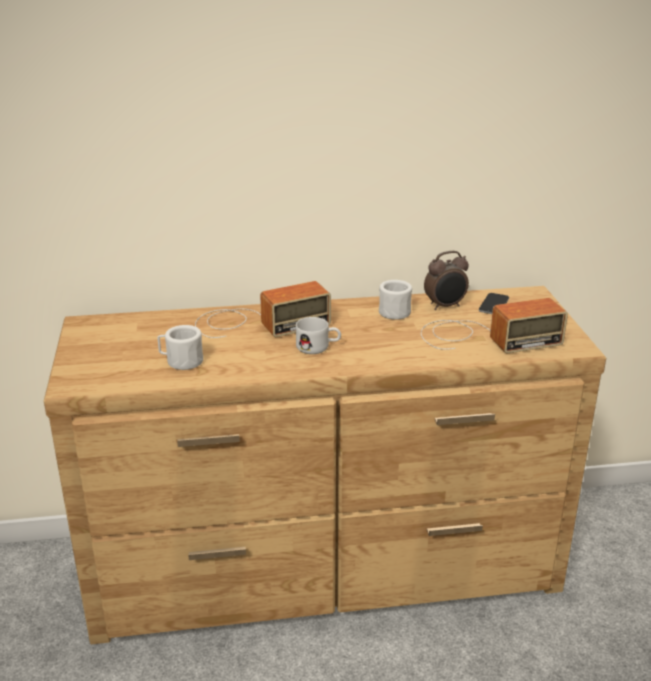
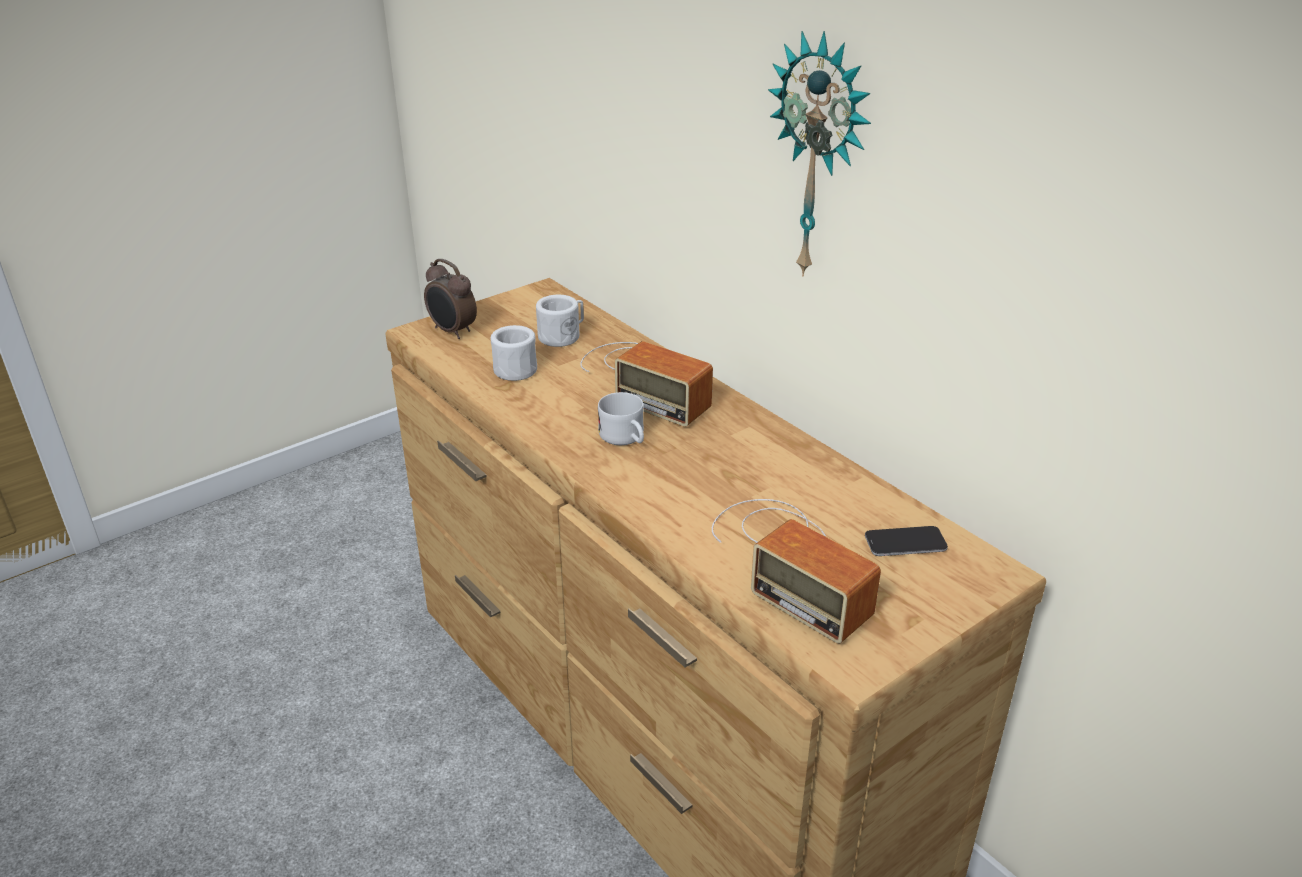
camera: 60 degrees right, 5 degrees up
white mug [379,280,412,320] -> white mug moved to [536,295,584,347]
alarm clock [424,251,469,310] -> alarm clock moved to [424,259,477,339]
none -> wall clock [768,31,871,276]

